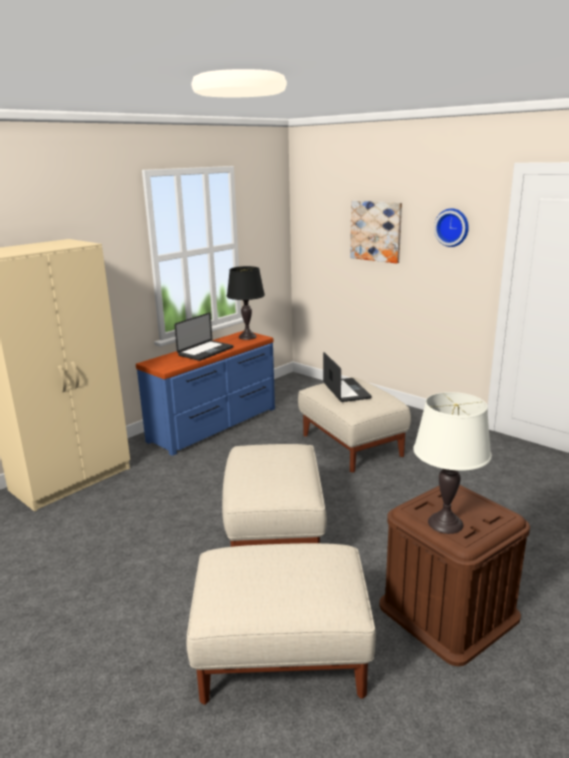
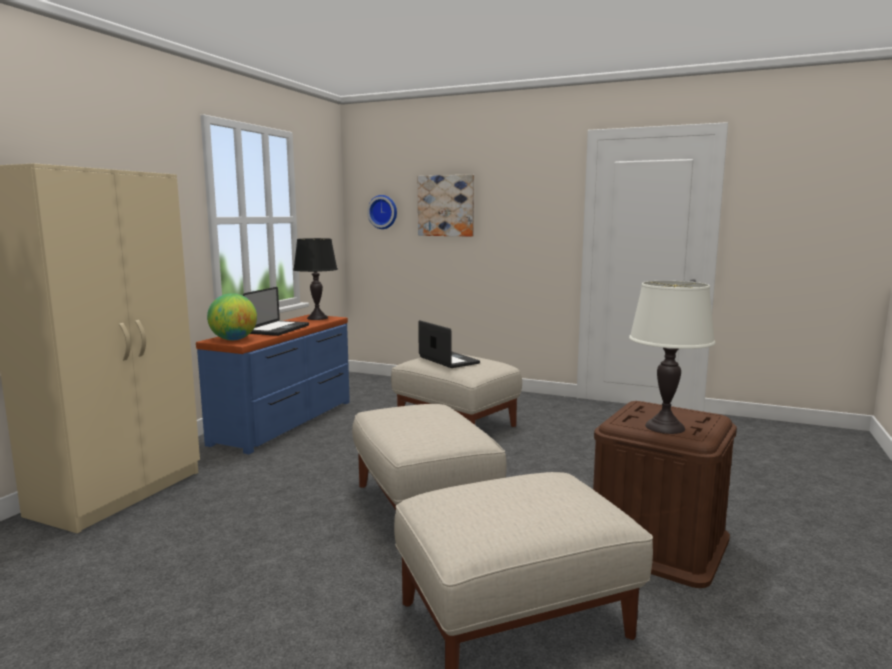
camera: 20 degrees left, 10 degrees down
wall clock [434,208,469,247] -> wall clock moved to [367,195,397,229]
none -> globe [207,293,257,340]

